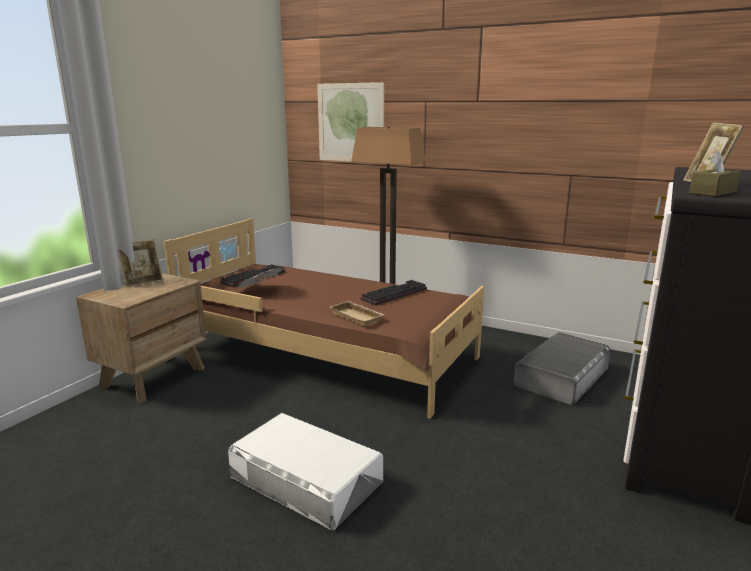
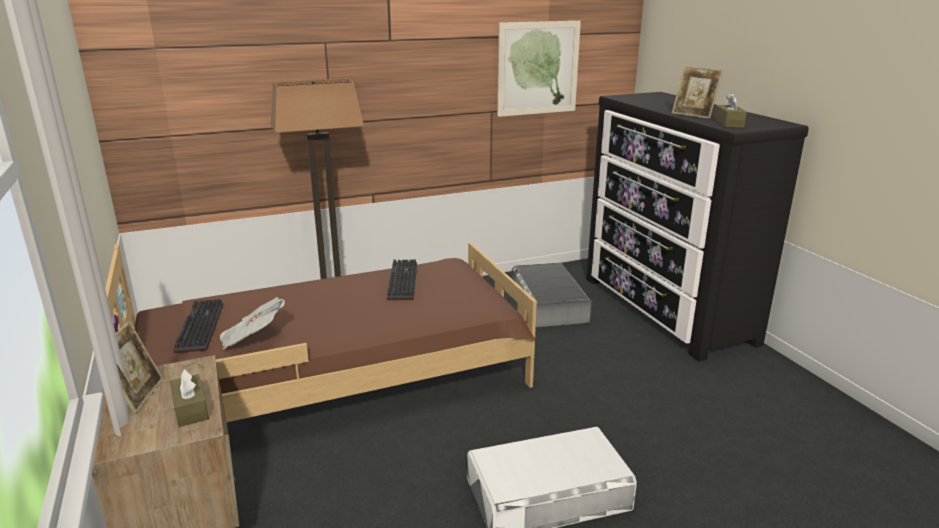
camera: 50 degrees left, 5 degrees up
picture [317,82,384,161] -> picture moved to [497,21,581,117]
beige tray [329,301,385,326] -> none
none -> brown tissue box [170,369,209,427]

